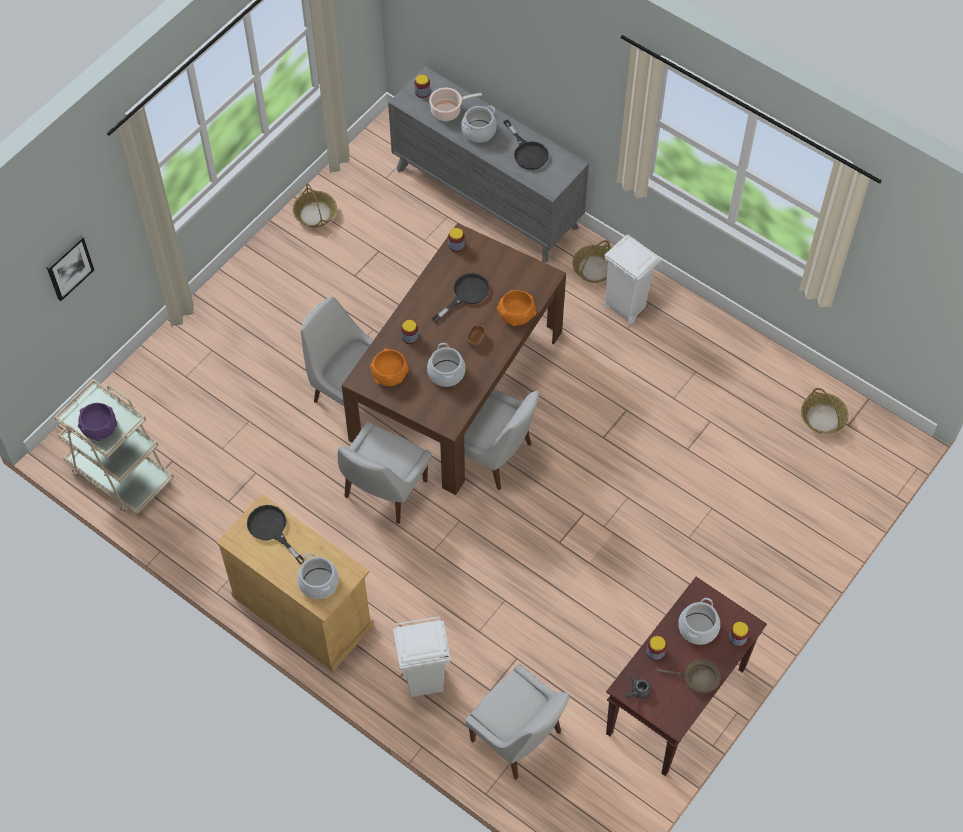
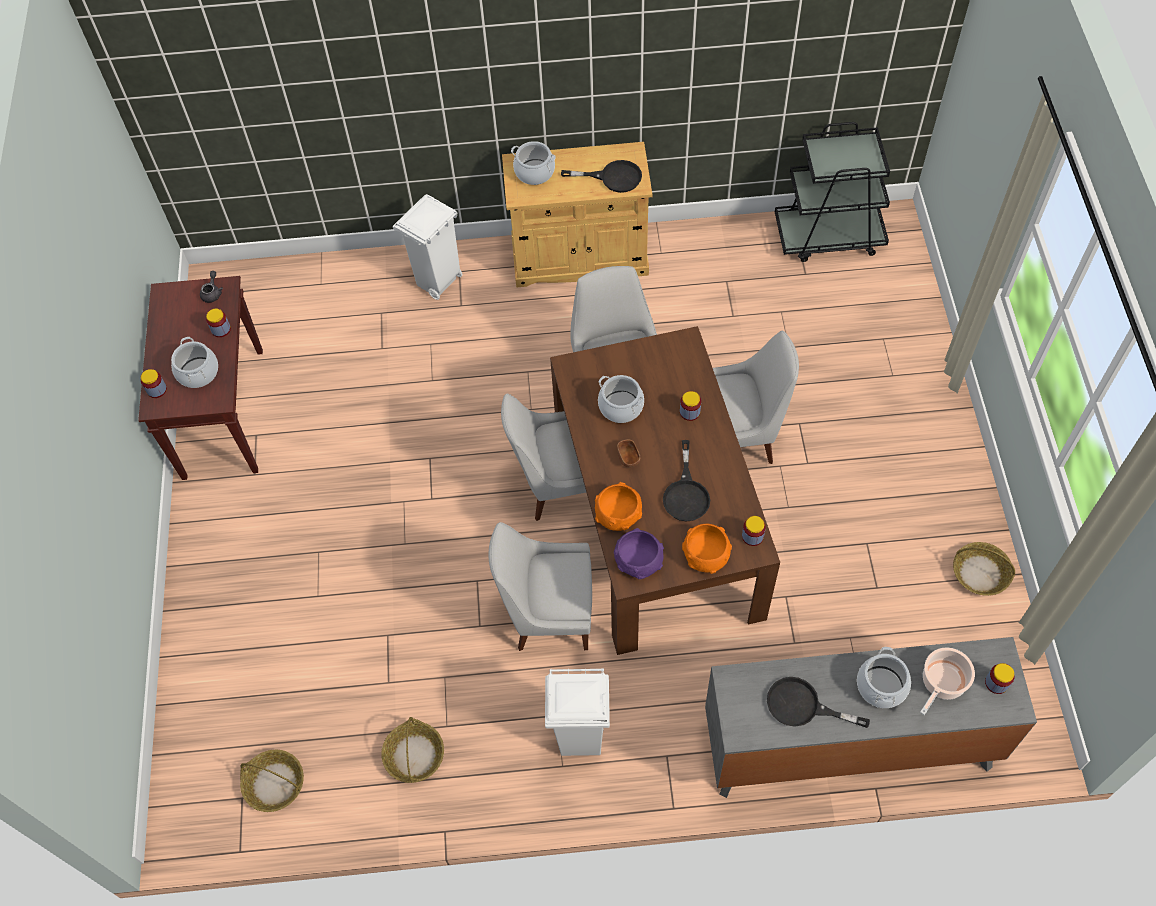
camera: 140 degrees right, 0 degrees up
picture [46,235,94,301] -> none
beige cart [54,379,174,514] -> black cart [775,122,890,262]
purple bowl [78,403,117,441] -> purple bowl moved to [614,528,664,579]
orange bowl [370,349,409,386] -> orange bowl moved to [682,524,732,574]
white chair [466,664,570,780] -> white chair moved to [489,522,592,651]
basket [572,240,611,283] -> basket moved to [381,717,444,783]
brown frying pan [657,659,720,693] -> none

